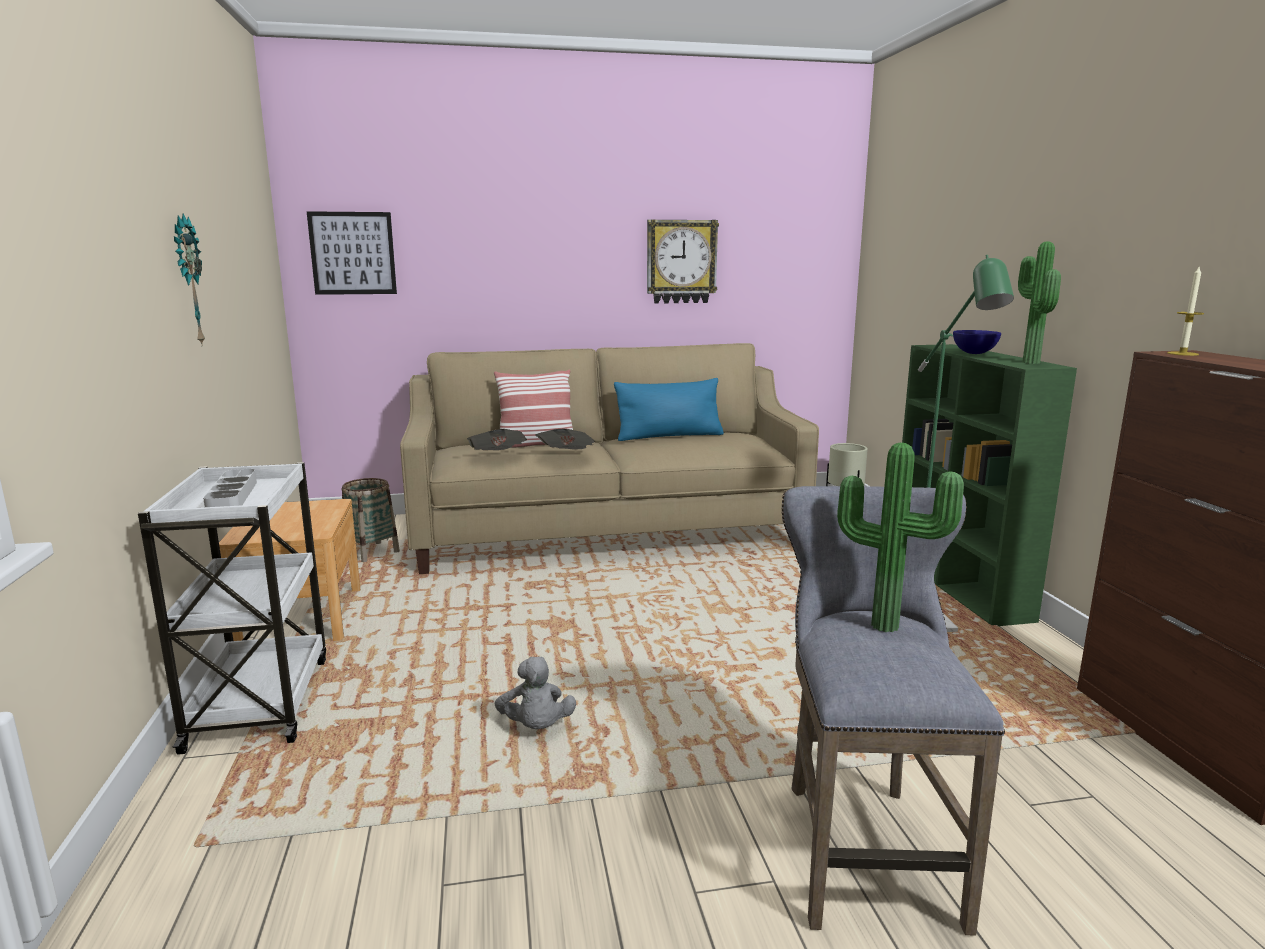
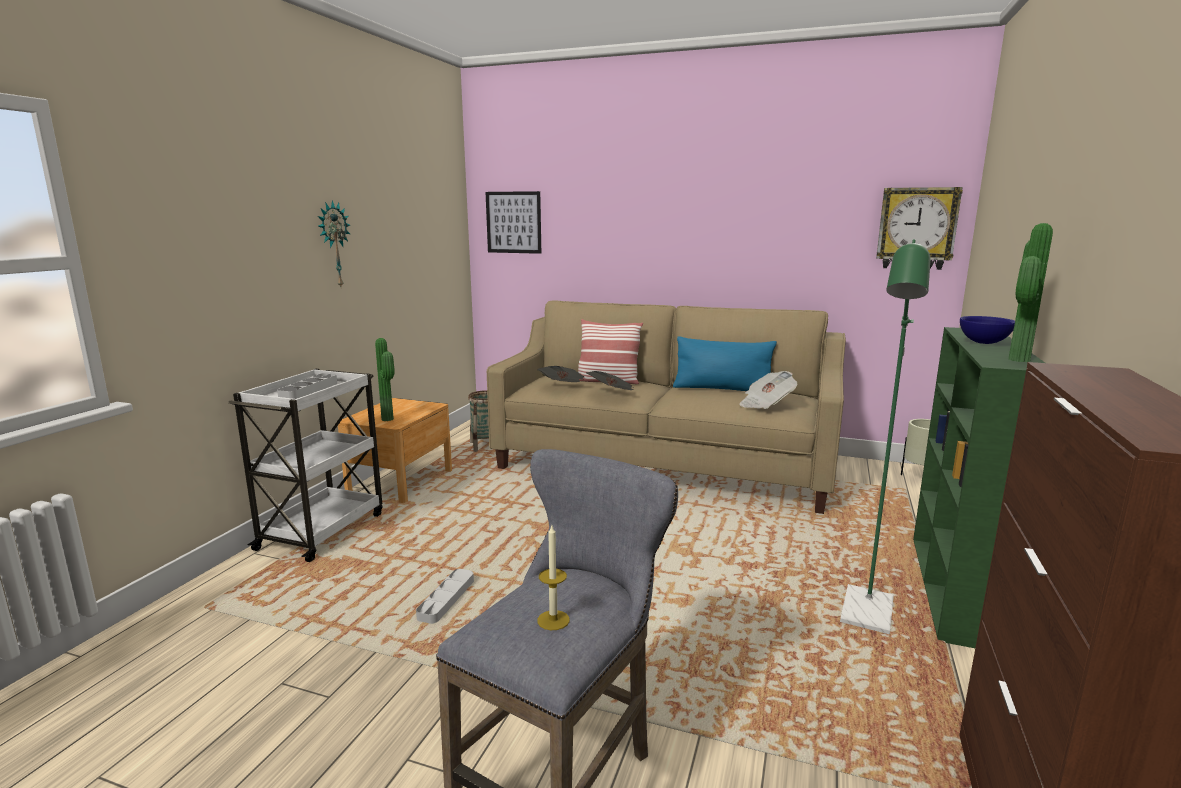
camera: 30 degrees right, 0 degrees up
grey plush toy [495,657,576,729] -> grey tray [416,569,474,624]
wall clock [647,219,719,304] -> wall clock moved to [876,187,963,270]
potted plant [837,443,964,632] -> potted plant moved to [375,338,395,421]
candle [1167,267,1204,356] -> candle moved to [537,525,570,630]
none -> newspaper [739,371,797,409]

